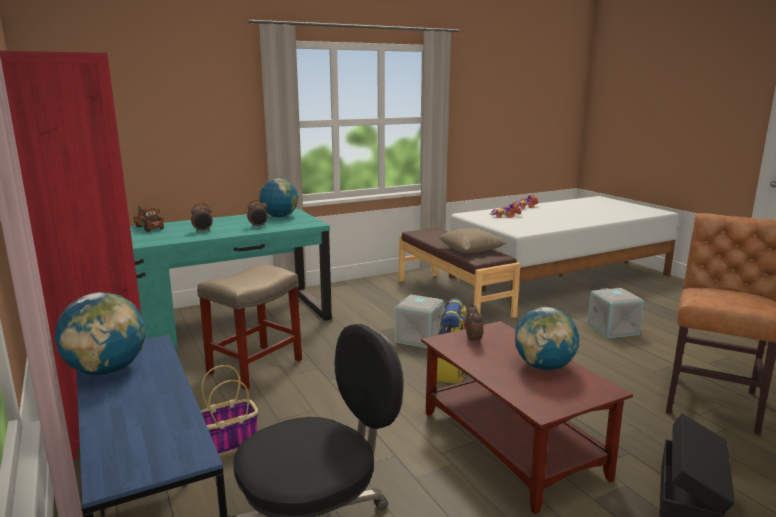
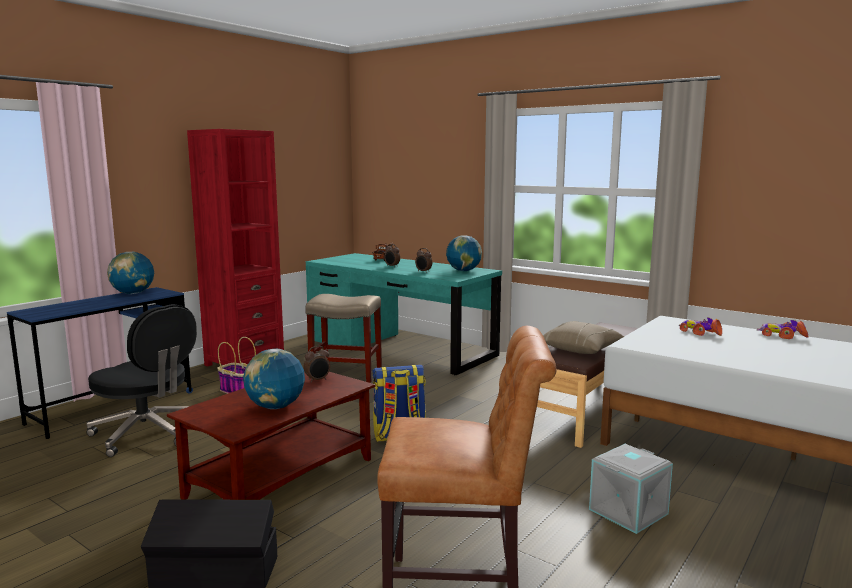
camera: 65 degrees right, 5 degrees down
grey storage box [395,295,444,348] -> none

